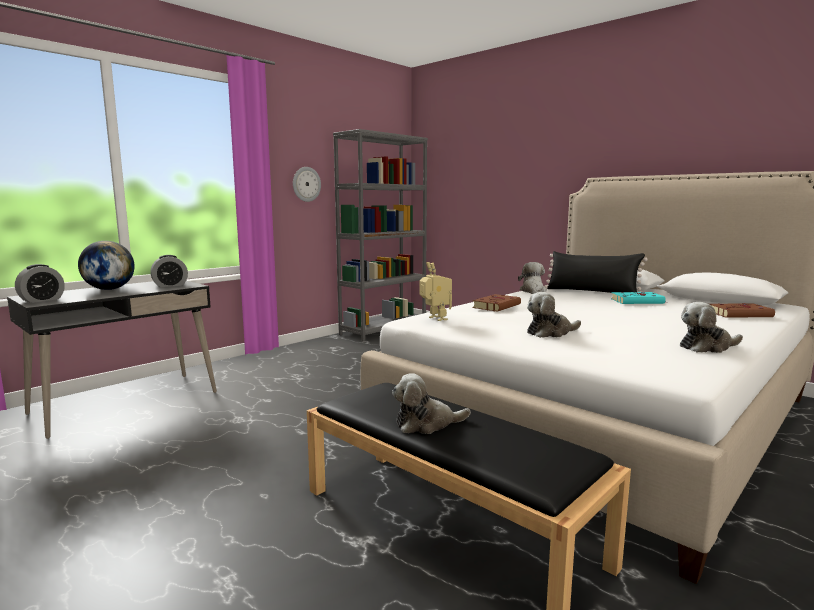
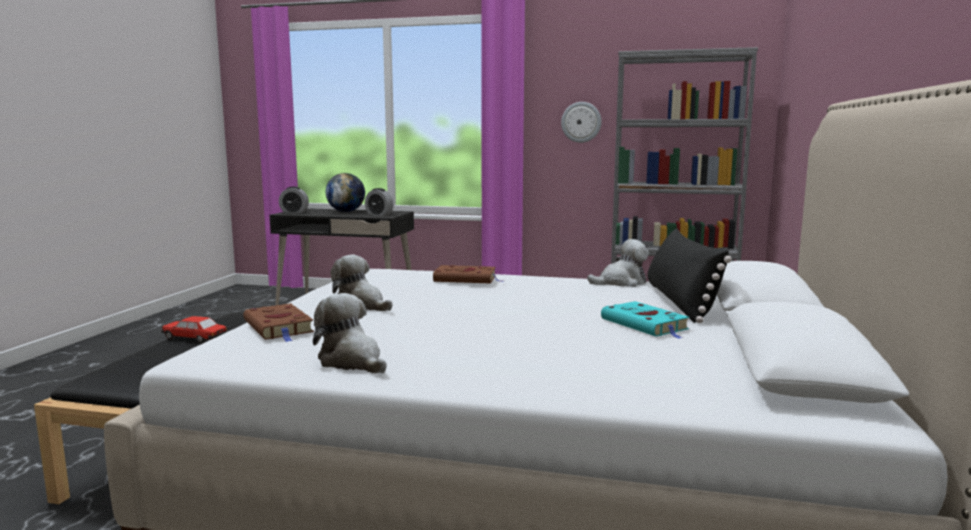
camera: 60 degrees right, 0 degrees up
plush toy [392,373,471,434] -> toy car [161,316,227,343]
toy robot [419,262,452,321] -> none
brown book [709,303,775,318] -> brown book moved to [243,303,314,342]

